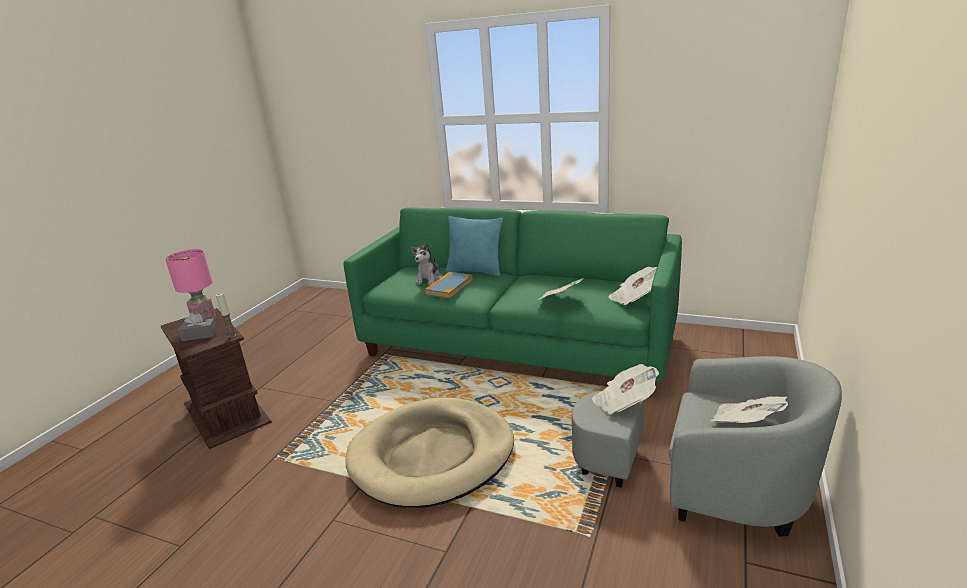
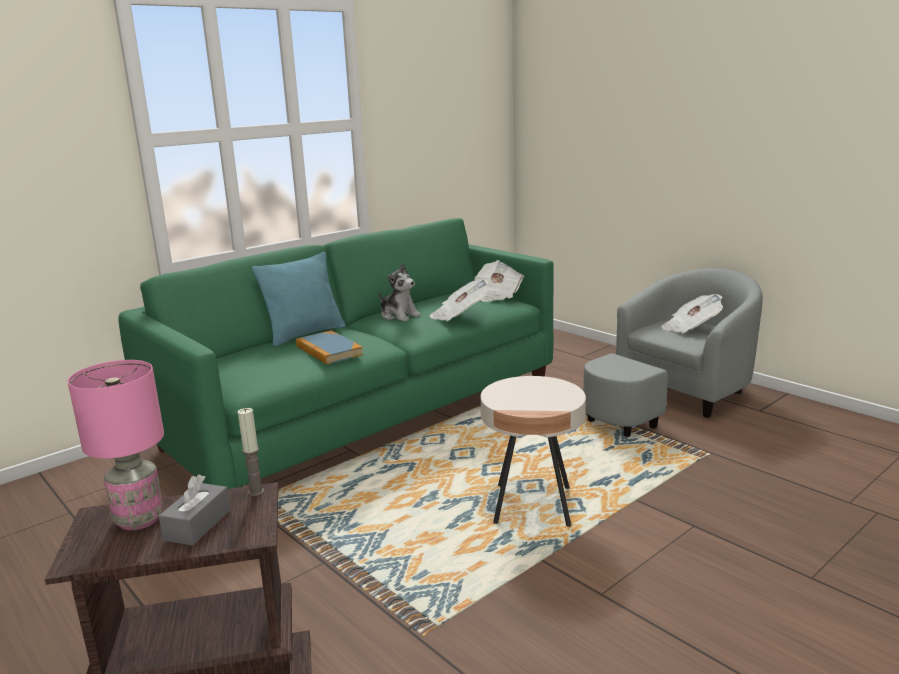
camera: 65 degrees left, 5 degrees down
beige dog bed [346,398,514,508] -> beige side table [480,376,586,527]
plush toy [411,242,442,285] -> plush toy moved to [379,263,421,322]
newspaper [592,364,659,415] -> none

